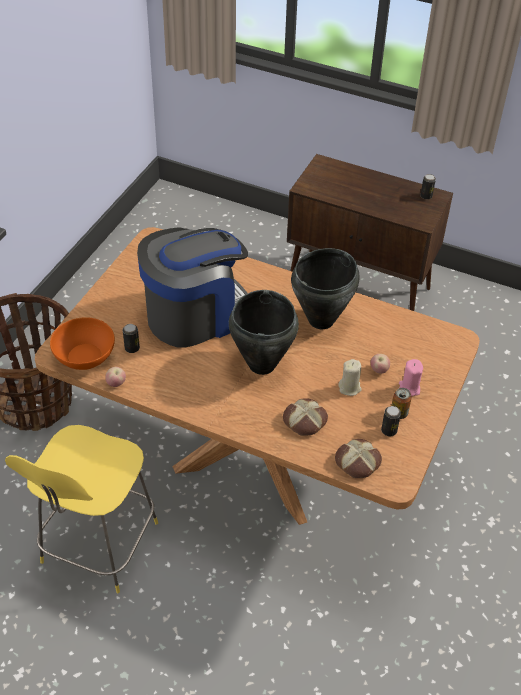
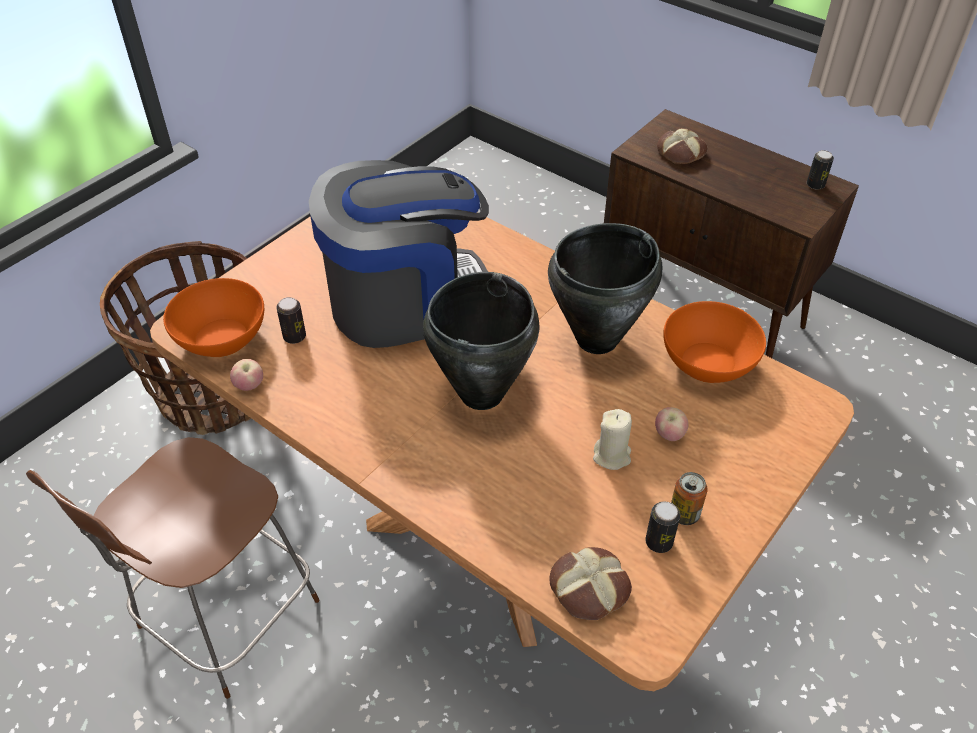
camera: 15 degrees right, 0 degrees up
yellow stool [5,425,158,593] -> brown stool [26,437,320,699]
bread [283,398,328,436] -> bread moved to [657,128,708,164]
pink candle [399,359,423,396] -> none
none -> orange bowl [663,301,766,383]

